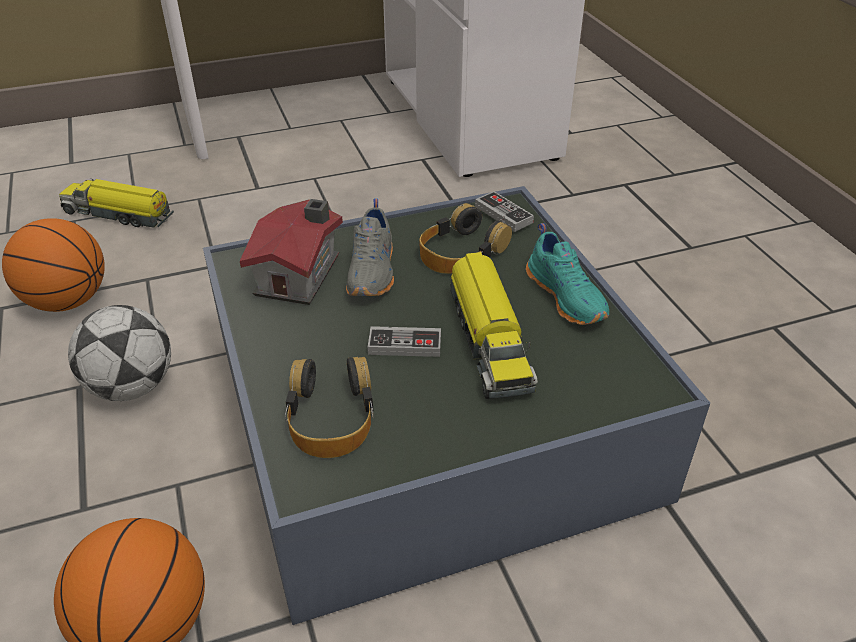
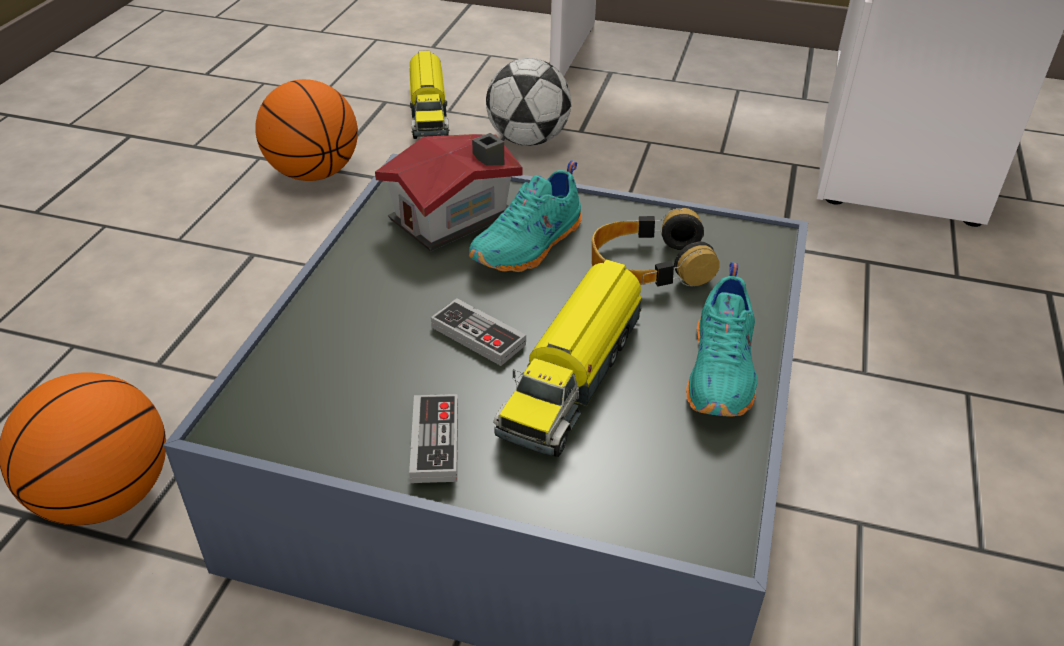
camera: 35 degrees right, 0 degrees up
toy truck [59,179,174,228] -> toy truck turned 150 degrees counterclockwise [409,50,450,139]
football [68,305,171,401] -> football moved to [486,58,571,146]
headphones [285,357,374,458] -> none
grey shoe [346,199,394,296] -> turquoise shoe [469,160,582,272]
game controller [475,191,534,232] -> game controller moved to [409,394,458,483]

